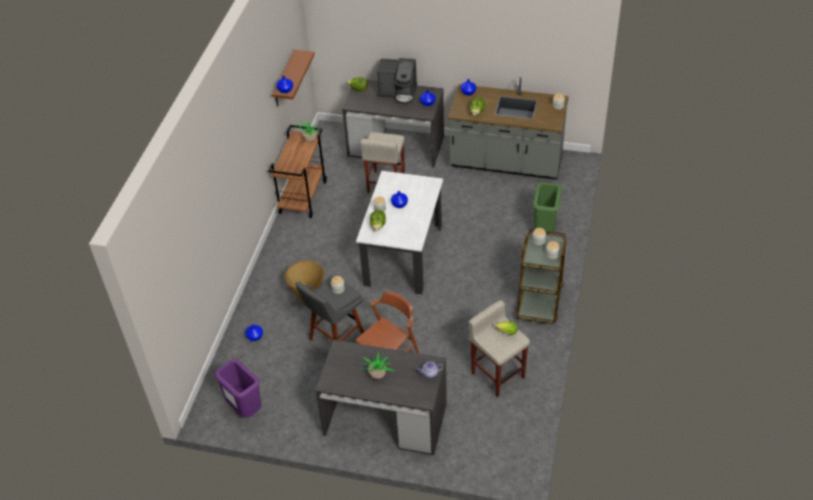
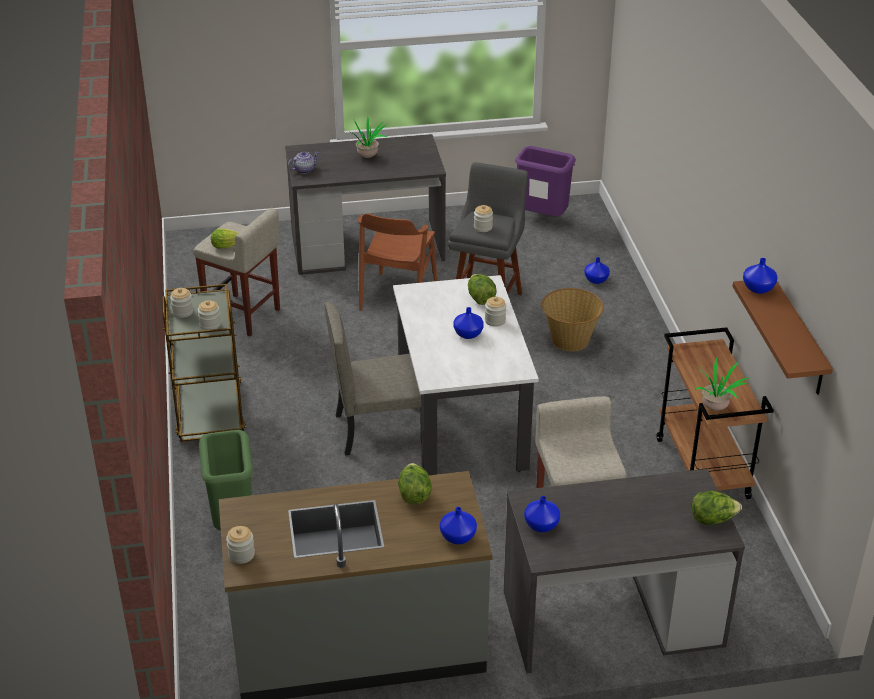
camera: 155 degrees right, 10 degrees down
coffee machine [377,58,417,105] -> none
none -> beige chair [324,302,421,455]

